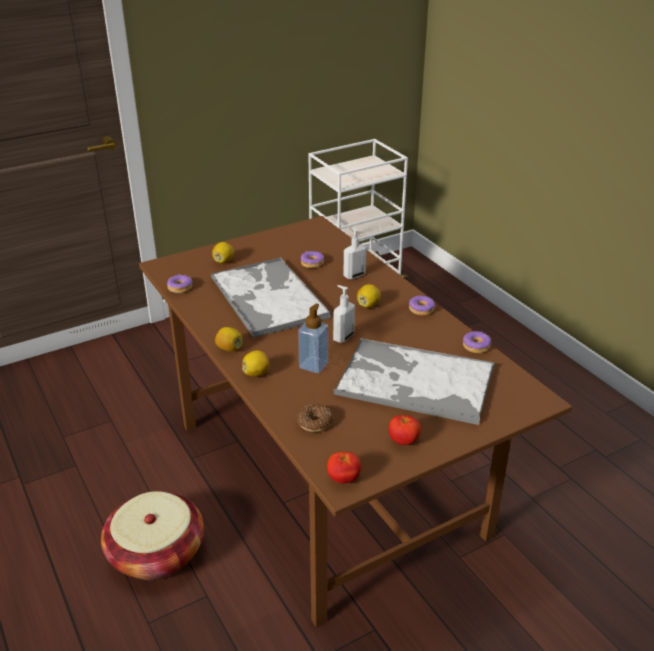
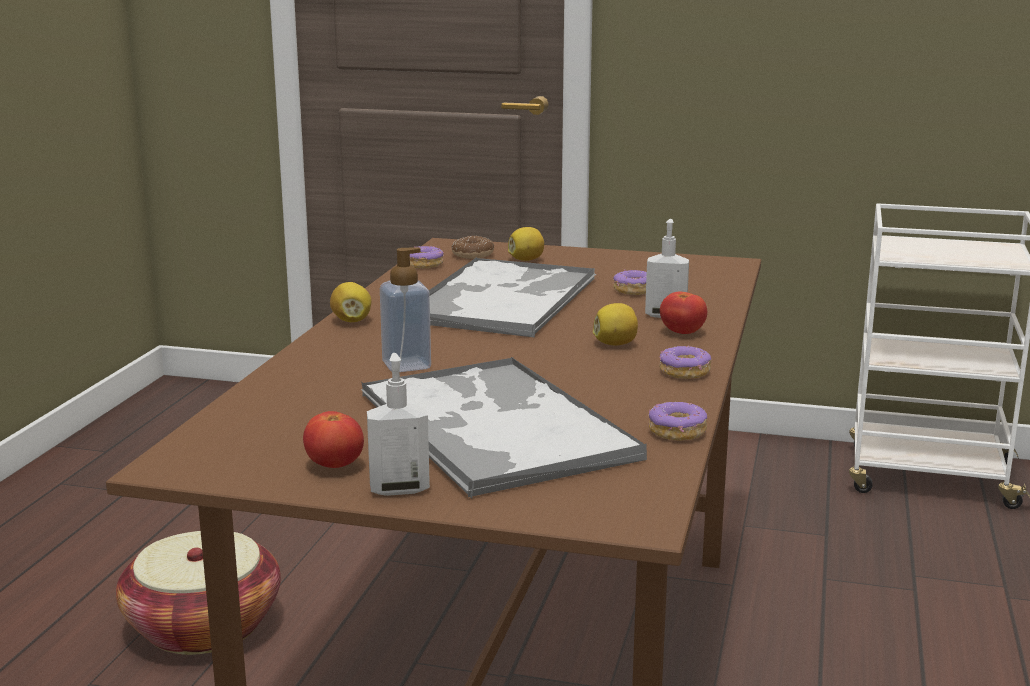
camera: 45 degrees right, 15 degrees down
lemon [242,350,269,377] -> none
donut [297,404,333,432] -> donut moved to [451,236,494,259]
tomato [327,452,361,484] -> tomato moved to [660,292,707,334]
soap dispenser [333,285,355,343] -> soap dispenser moved to [367,353,430,496]

